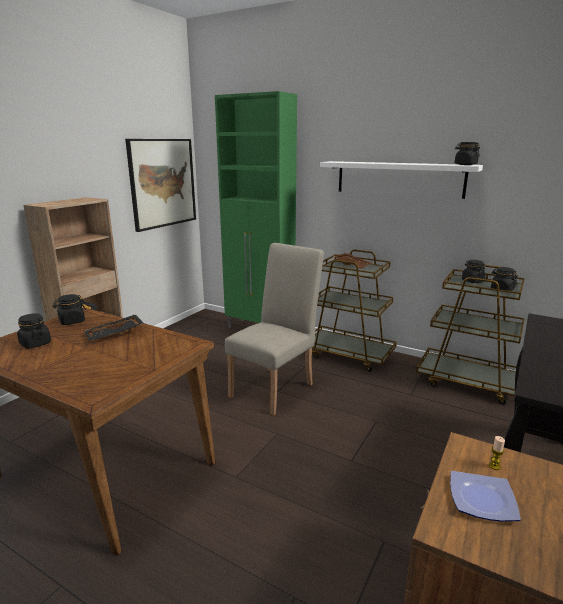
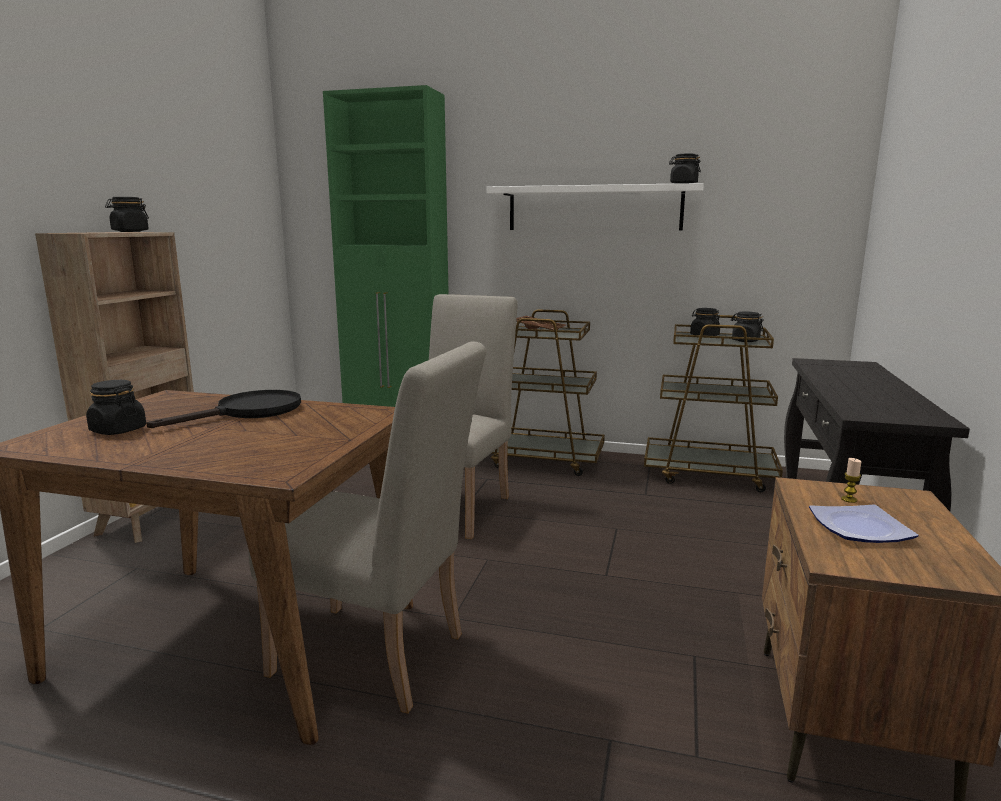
camera: 15 degrees left, 5 degrees down
black jar [53,294,86,325] -> black jar moved to [105,197,149,232]
black tray [84,314,143,341] -> black frying pan [146,390,301,428]
picture [125,139,196,232] -> none
none -> beige chair [248,341,487,714]

